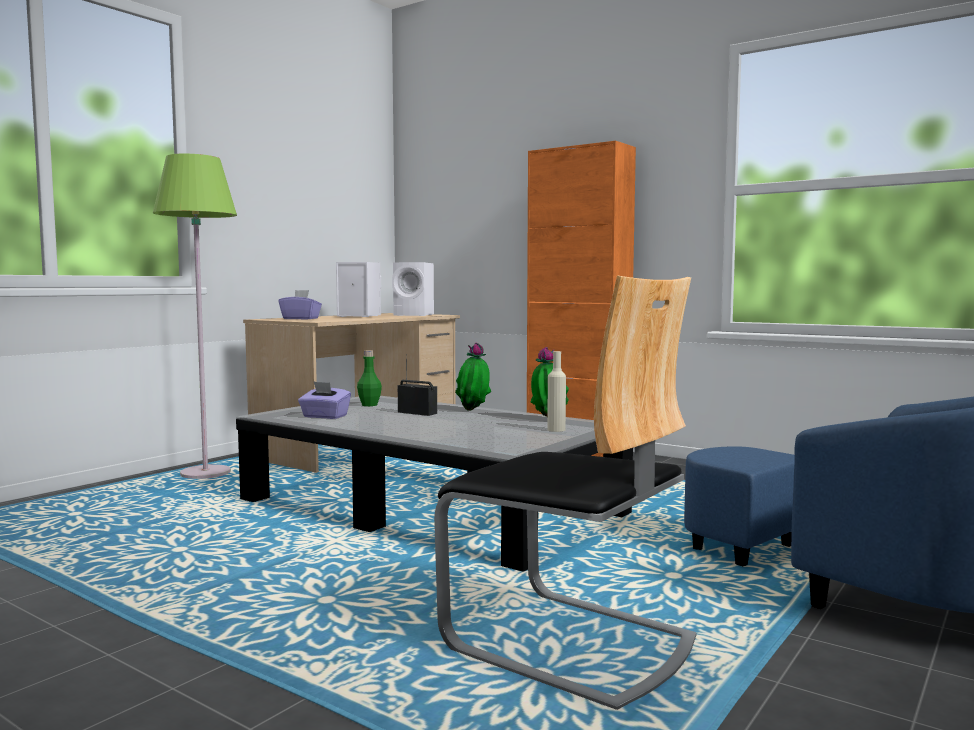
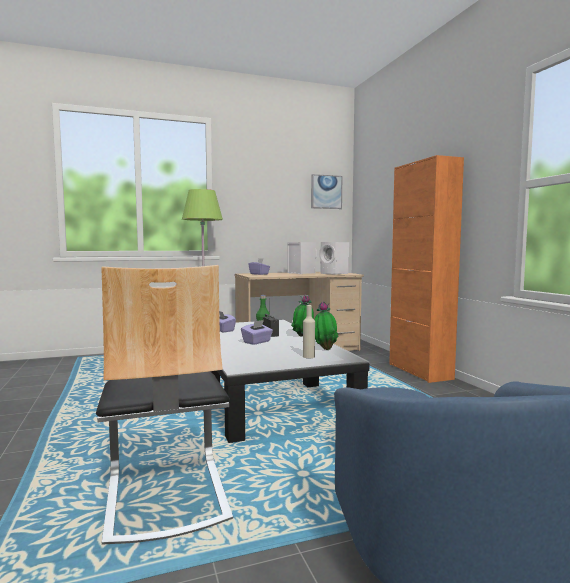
camera: 35 degrees right, 0 degrees up
none -> purple tissue box [241,320,273,345]
none -> picture [311,174,342,209]

